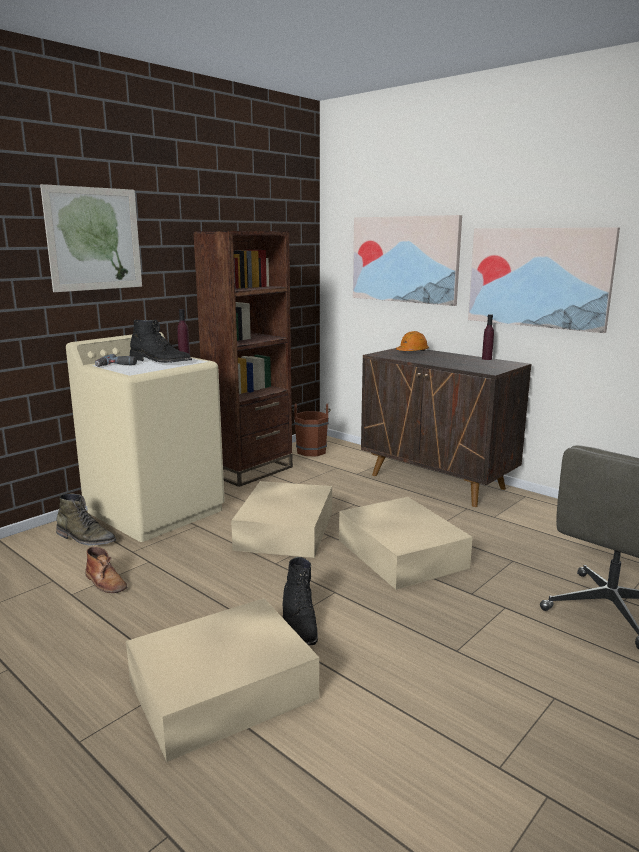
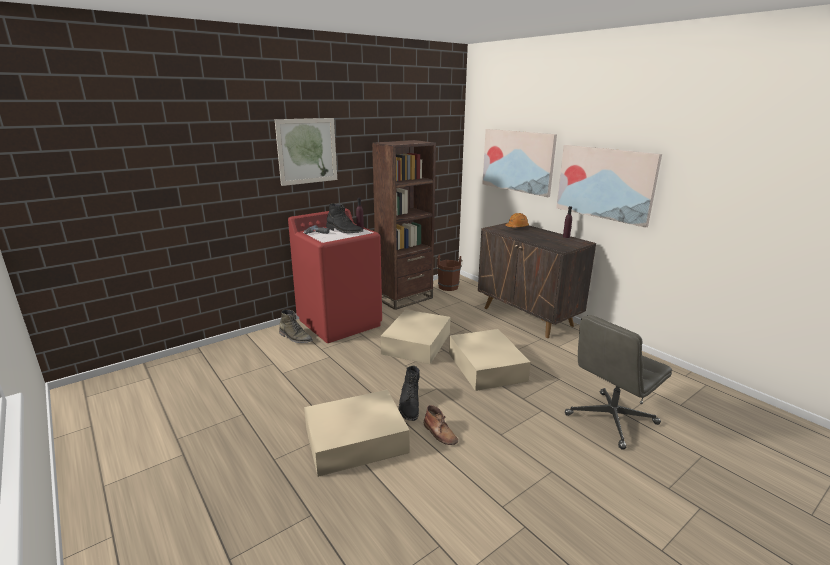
camera: 10 degrees right, 5 degrees up
beige washing machine [66,332,225,542] -> red washing machine [288,208,382,343]
brown boot [85,547,127,593] -> brown boot moved to [424,405,458,445]

